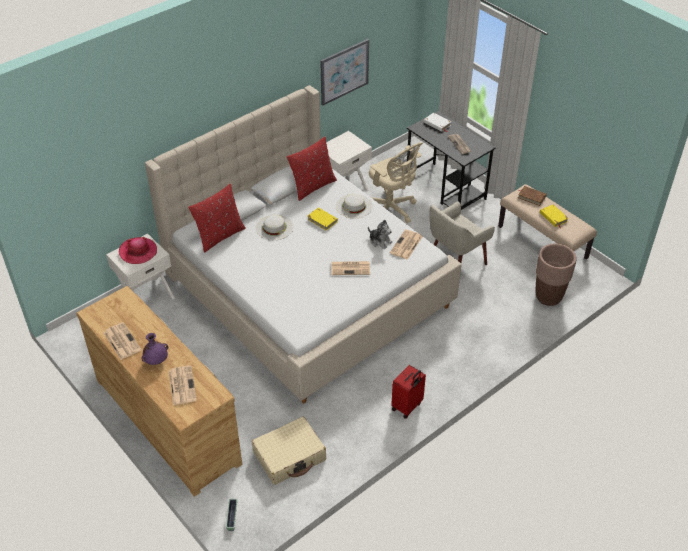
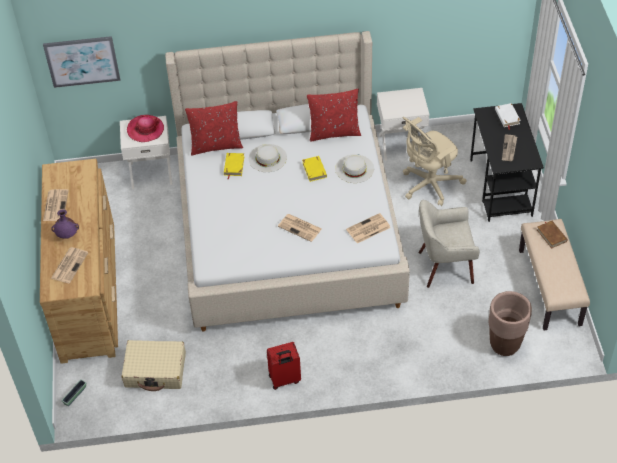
camera: 35 degrees right, 5 degrees up
picture [320,39,369,106] -> picture moved to [43,36,120,88]
plush toy [368,219,392,249] -> none
beige office chair [369,142,423,223] -> beige office chair turned 60 degrees clockwise [402,117,467,206]
yellow book [540,204,569,229] -> yellow book moved to [224,153,244,179]

